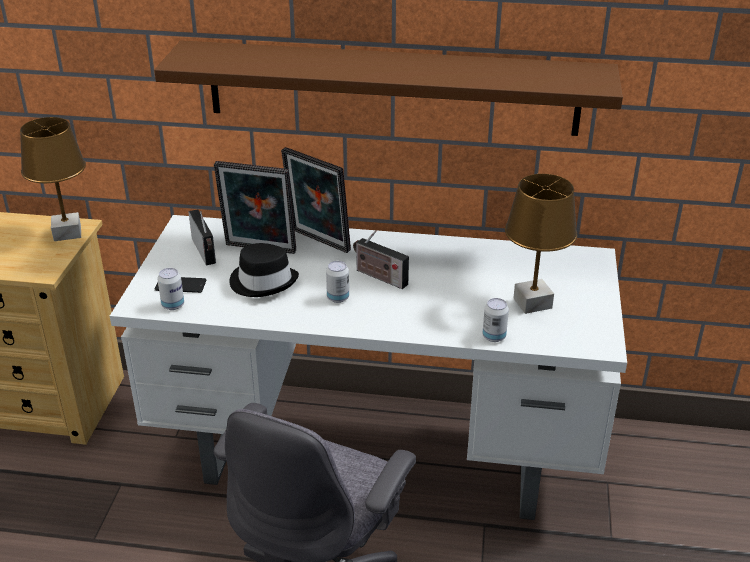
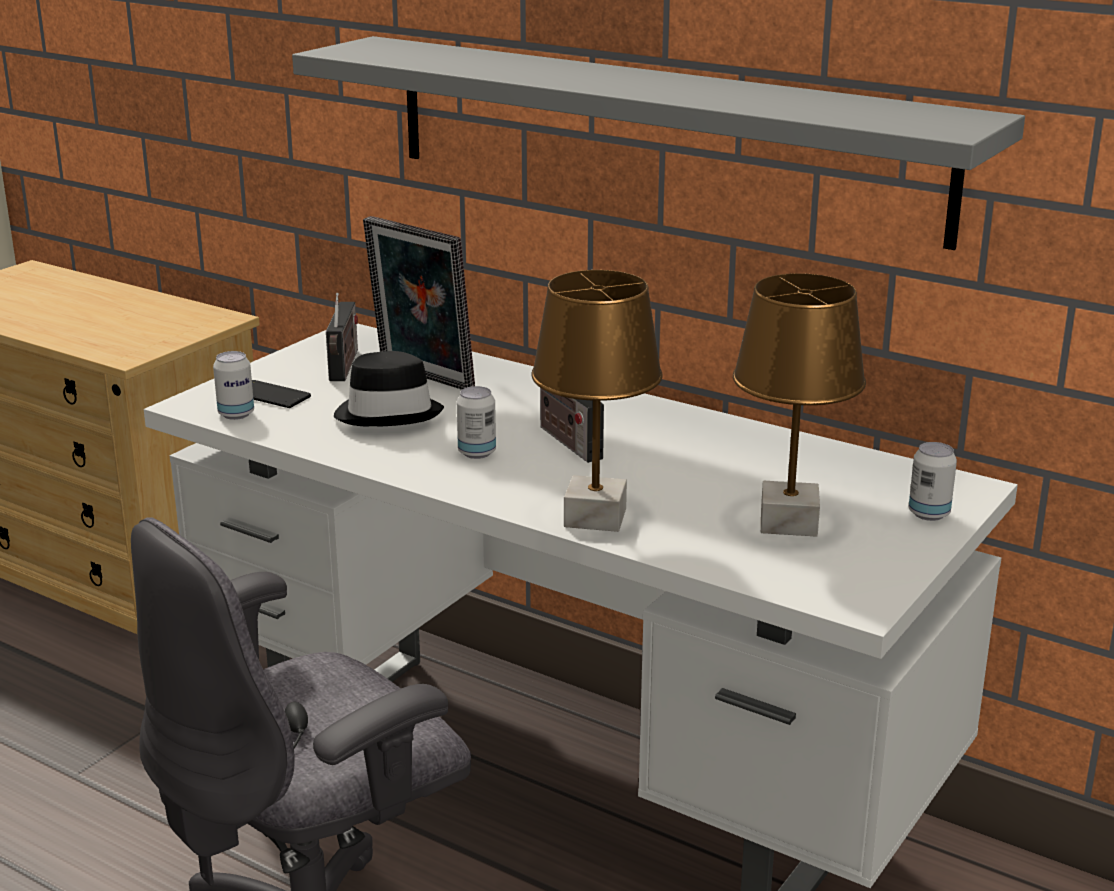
camera: 25 degrees right, 10 degrees down
brown table lamp [20,117,86,241] -> brown table lamp moved to [531,270,663,532]
brown shelf [154,40,623,136] -> grey shelf [292,36,1025,250]
picture frame [281,147,351,253] -> none
can [482,298,509,342] -> can moved to [909,442,957,521]

